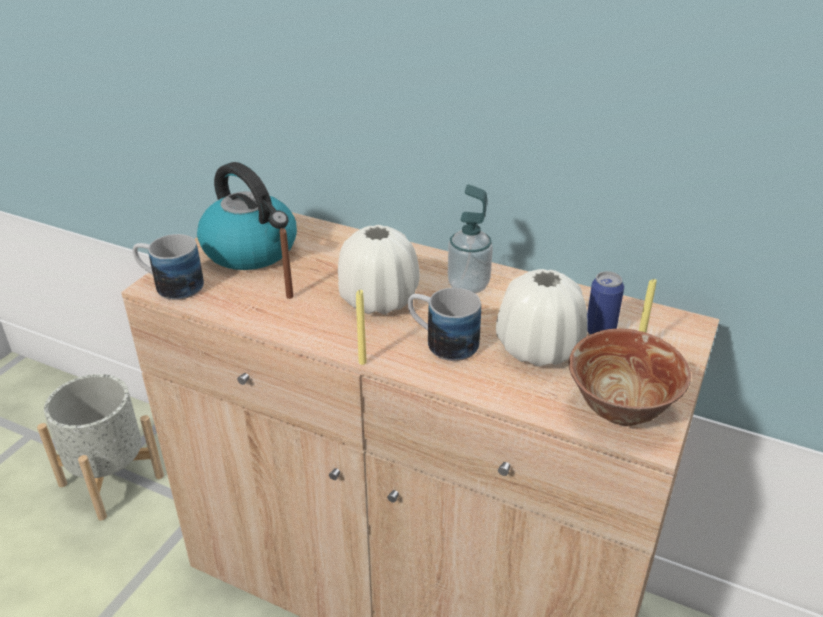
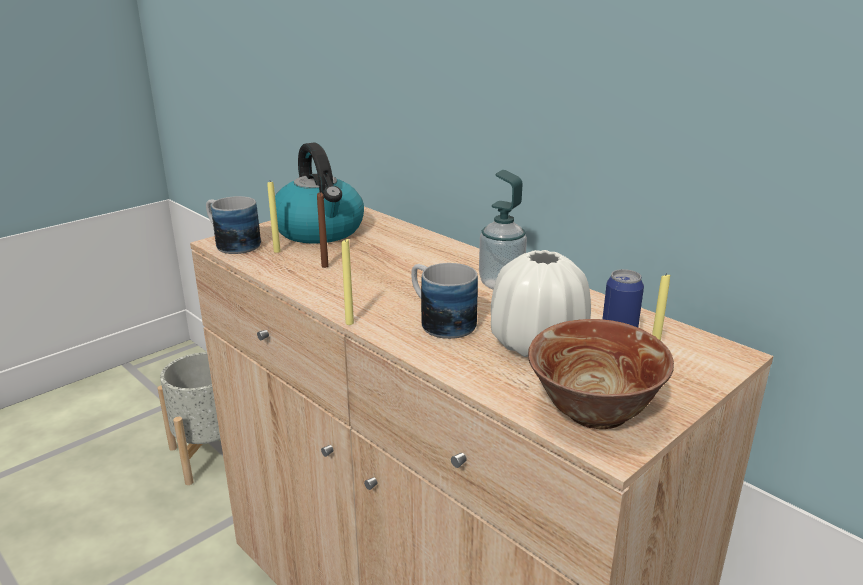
camera: 20 degrees right, 10 degrees down
white vase [338,225,420,314] -> none
none -> yellow candle [267,182,281,253]

